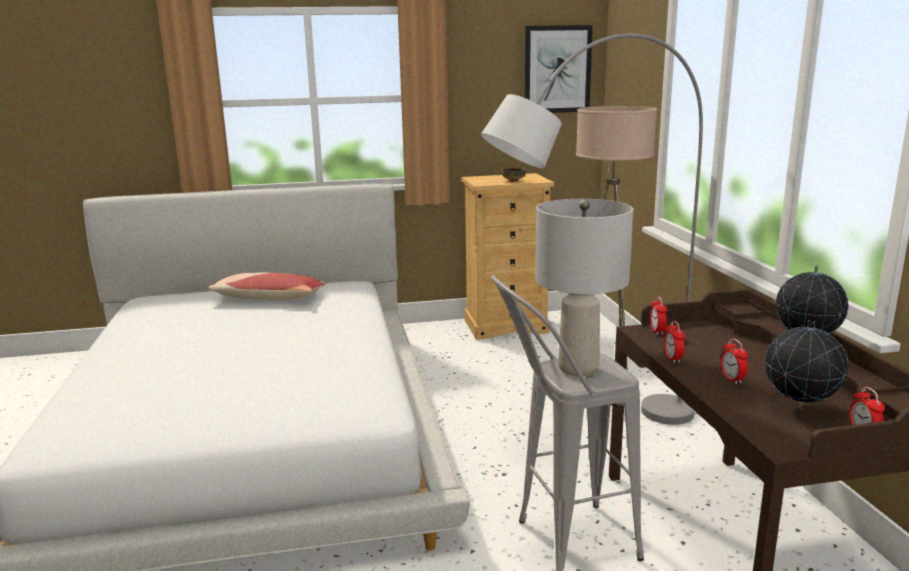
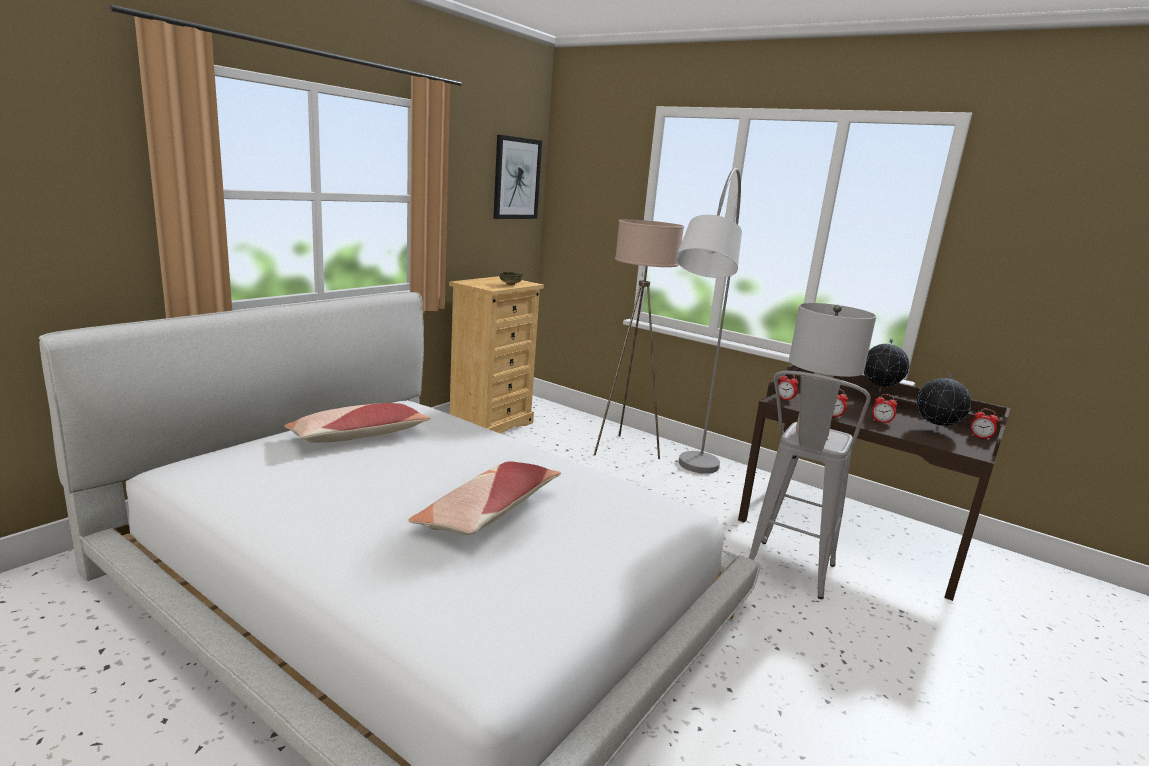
camera: 45 degrees left, 0 degrees up
none -> pillow [408,461,561,535]

